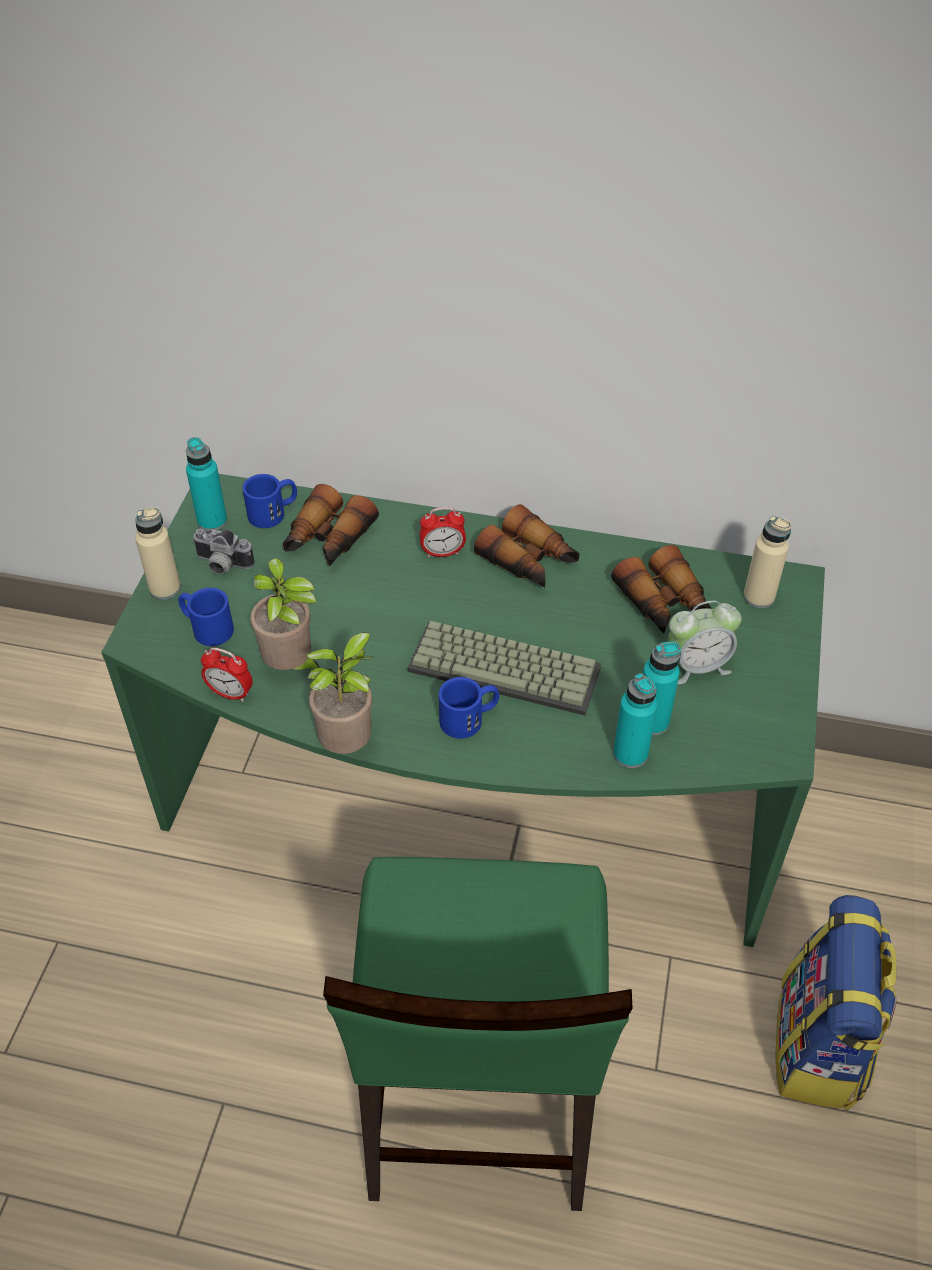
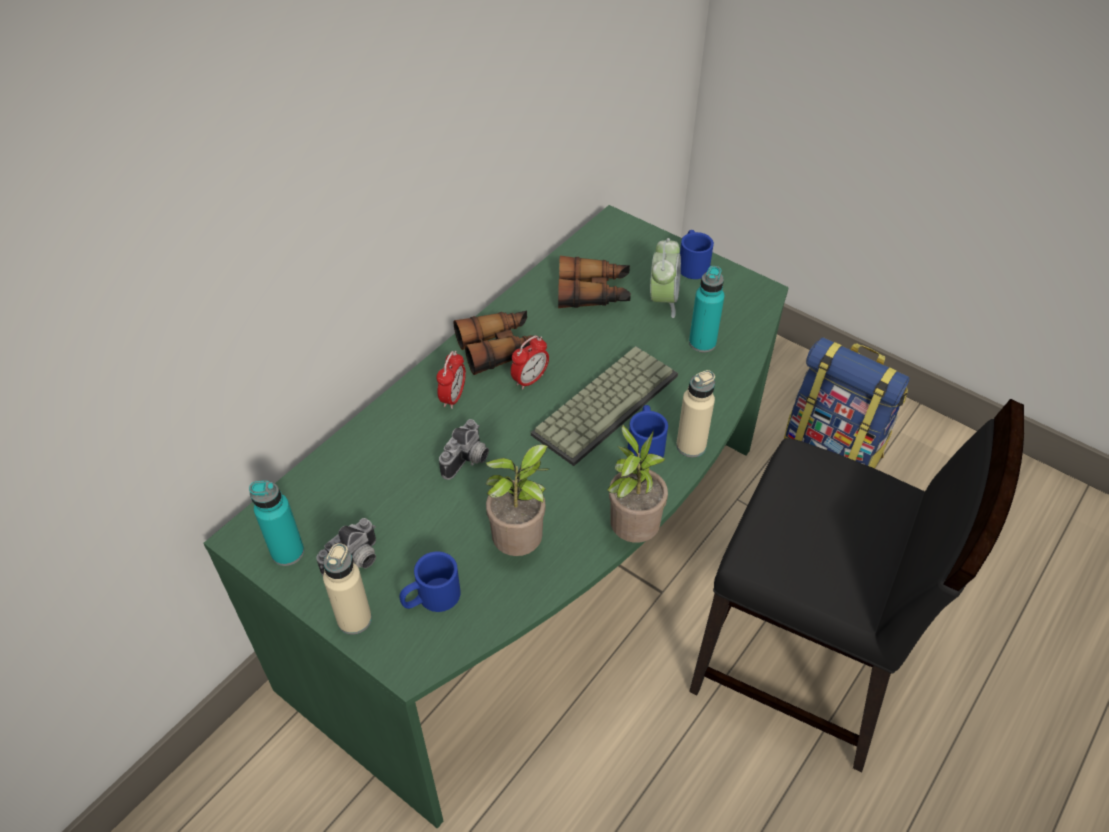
camera: 65 degrees left, 0 degrees up
alarm clock [201,648,253,702] -> alarm clock moved to [511,335,549,390]
blue mug [242,474,297,528] -> blue mug moved to [680,230,714,279]
binoculars [283,484,379,566] -> none
green chair [323,857,632,1211] -> black chair [689,399,1024,772]
turquoise bottle [613,673,657,768] -> none
beige bottle [743,516,792,608] -> beige bottle moved to [676,370,715,458]
none -> camera [439,419,489,480]

